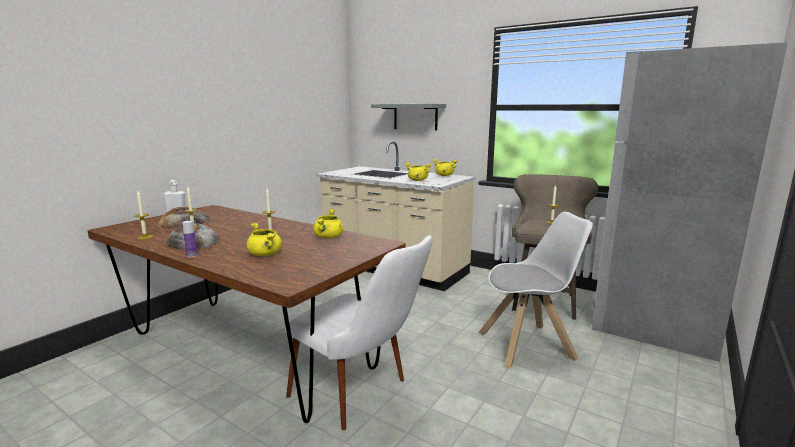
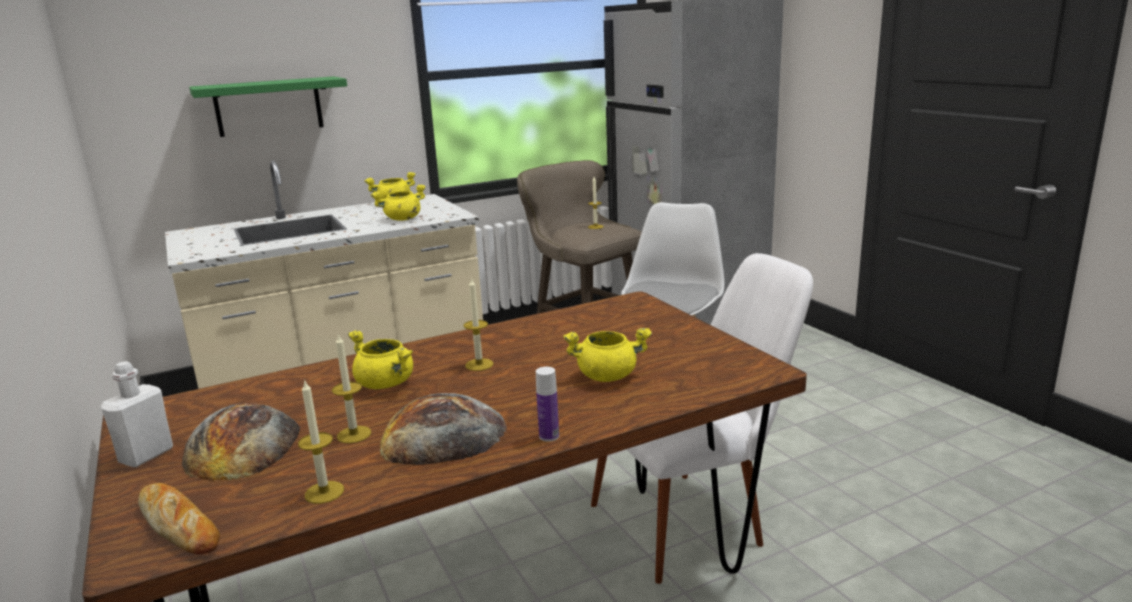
camera: 60 degrees left, 5 degrees up
yellow cooking pot [313,209,343,239] -> yellow cooking pot moved to [348,330,413,389]
grey shelf [371,104,446,130] -> green shelf [189,76,347,137]
none -> bread [138,483,220,555]

